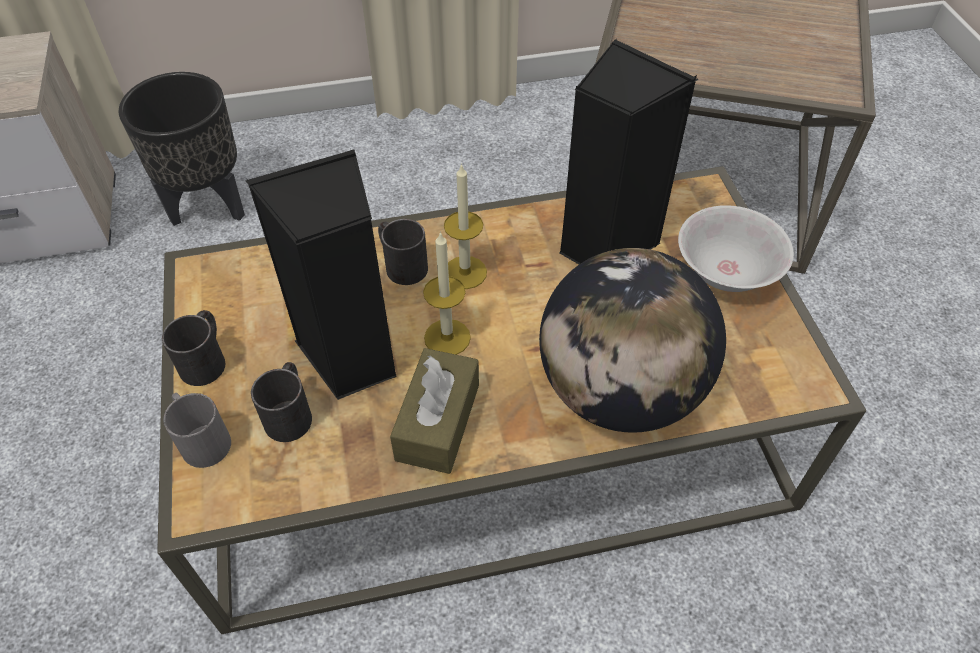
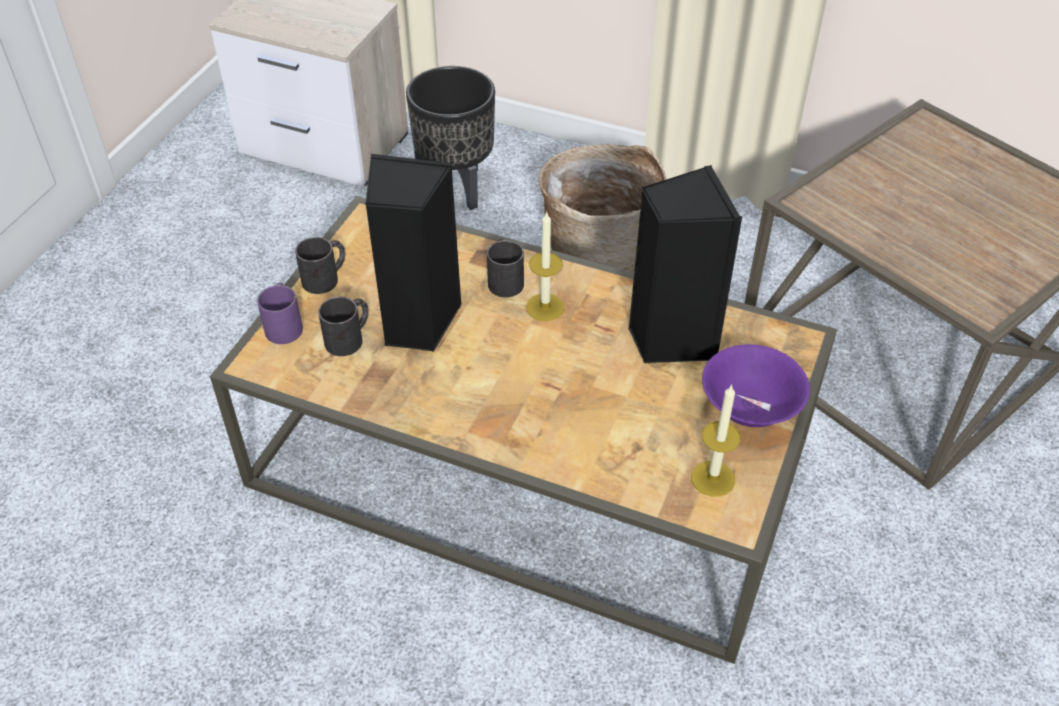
camera: 35 degrees right, 5 degrees down
grey mug [163,393,231,468] -> purple mug [257,283,303,344]
brown tissue box [390,348,479,474] -> none
candle [423,231,471,355] -> candle moved to [691,384,741,497]
globe [539,248,726,433] -> none
white bowl [678,205,794,292] -> purple bowl [702,344,810,427]
none -> basket [539,144,667,273]

